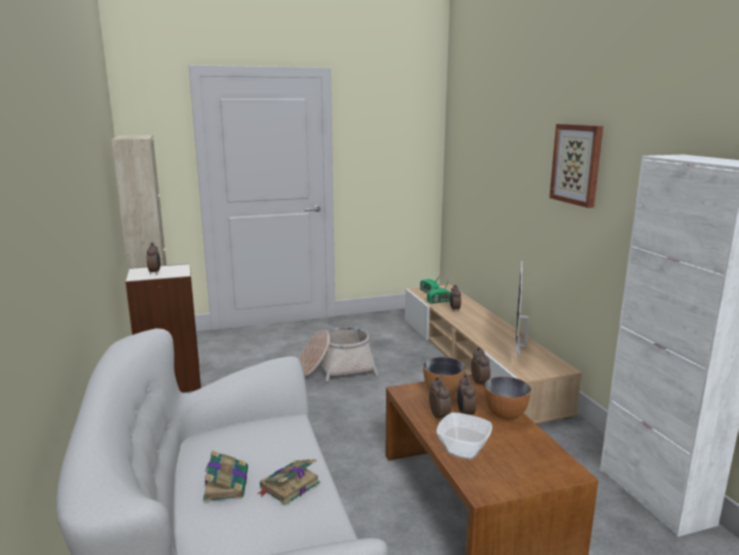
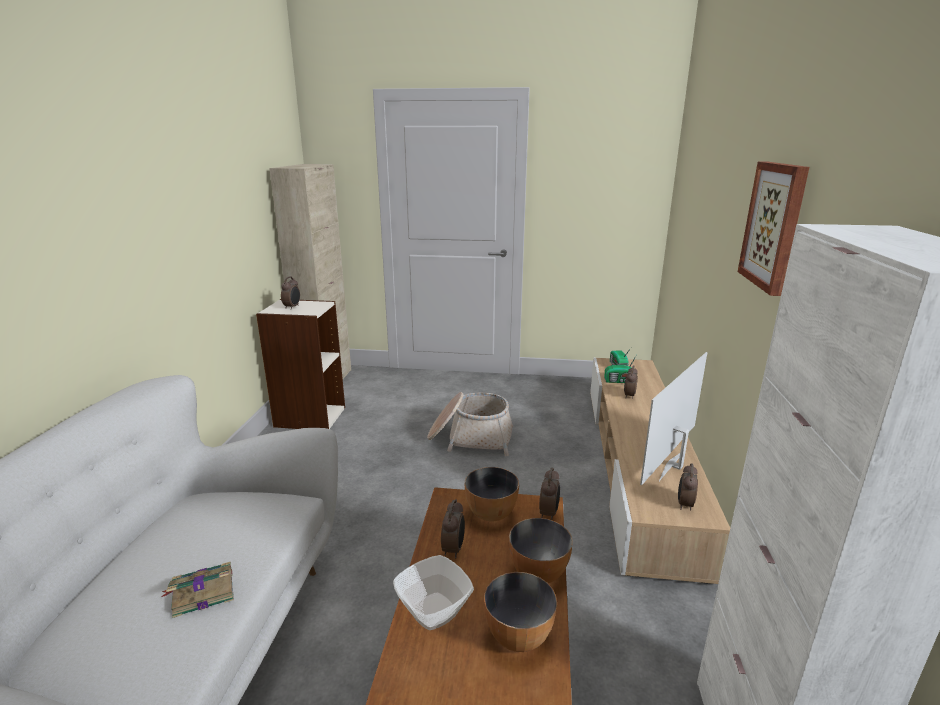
camera: 25 degrees right, 5 degrees up
book [203,450,248,501] -> none
alarm clock [457,374,476,415] -> alarm clock moved to [678,463,698,510]
none -> bowl [484,572,557,652]

